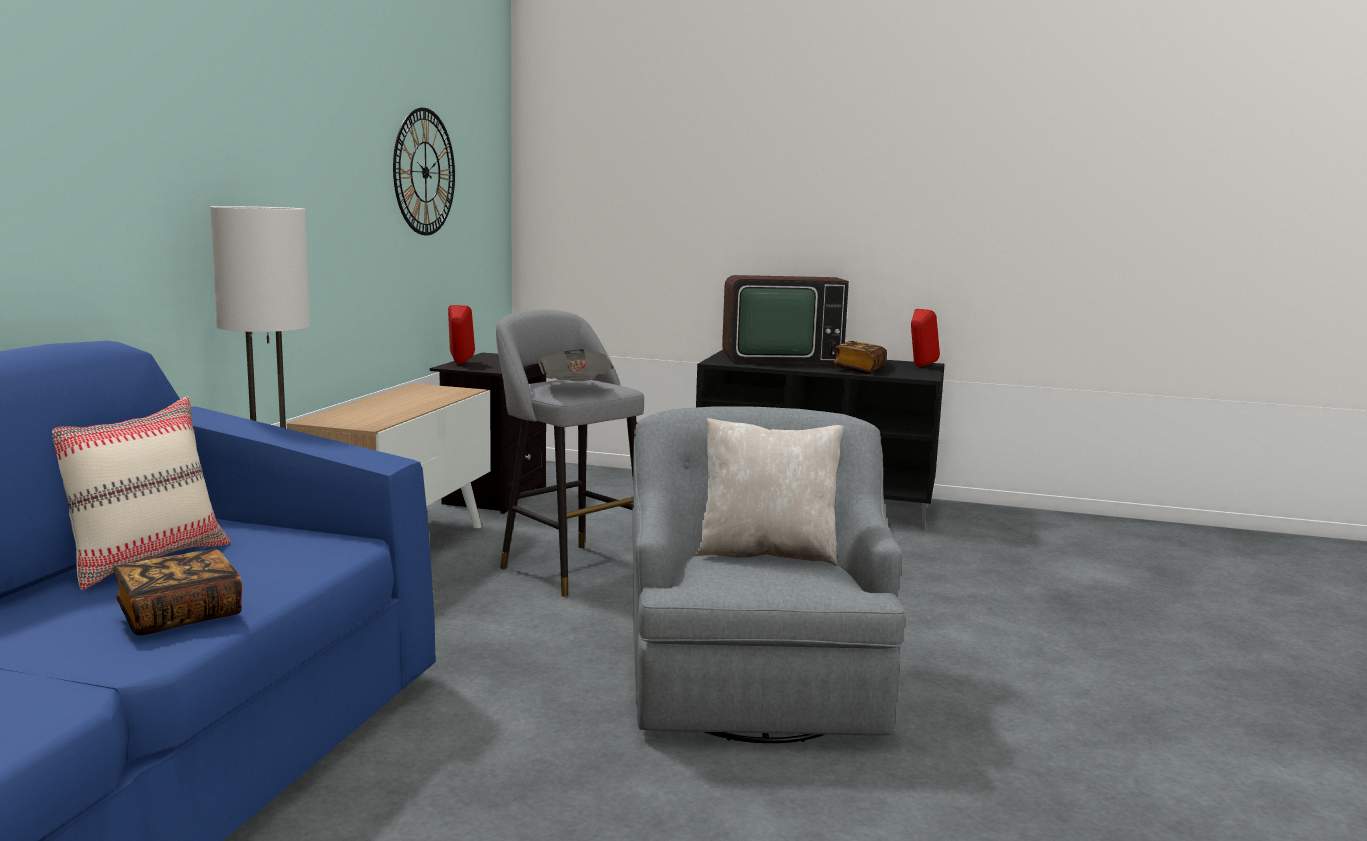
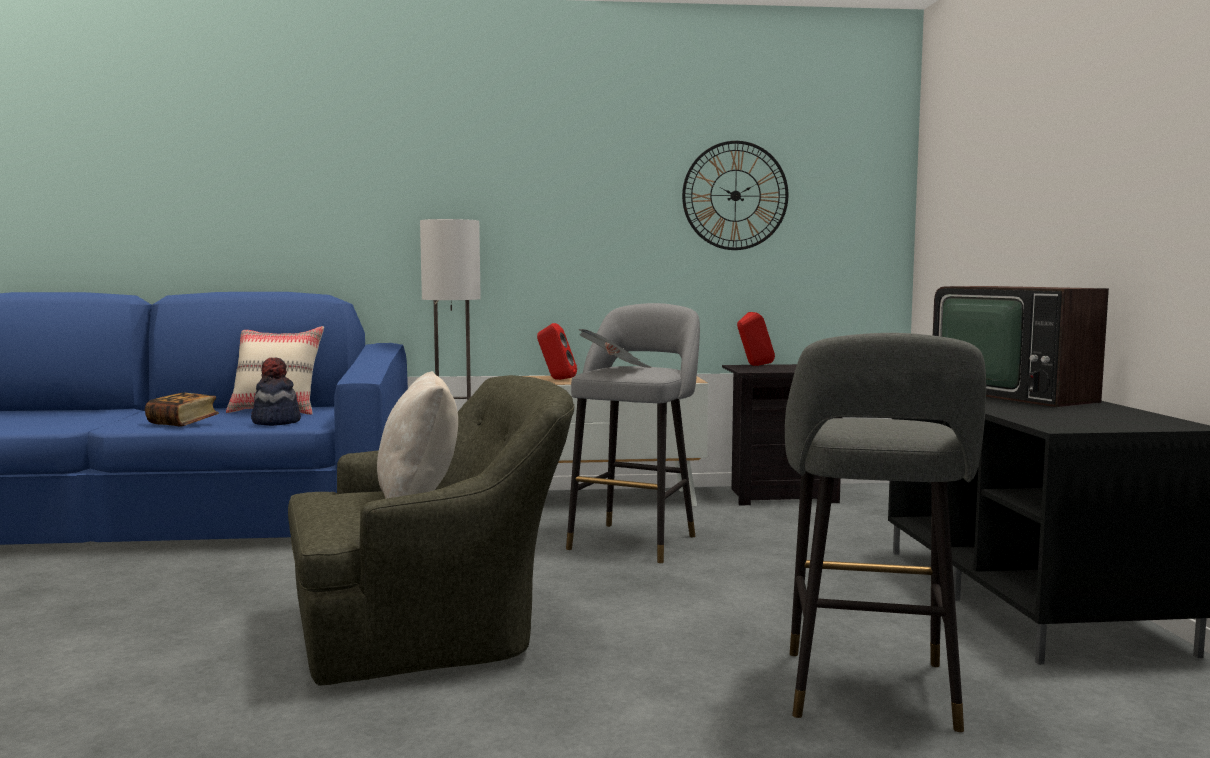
camera: 70 degrees right, 5 degrees down
grey armchair [632,407,905,743] -> green armchair [288,375,575,686]
book [833,341,887,374] -> none
red speaker [911,309,940,367] -> red speaker moved to [537,323,577,380]
none -> hat [251,358,301,426]
none -> grey stool [785,333,986,732]

